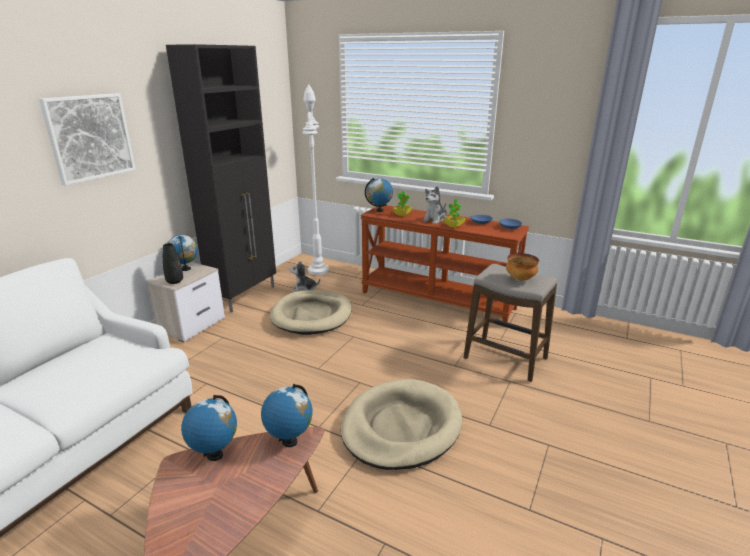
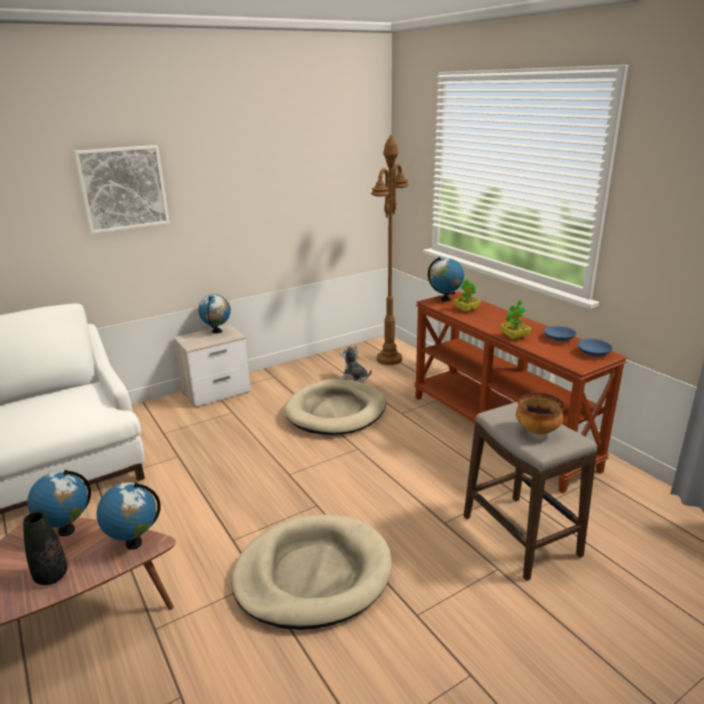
camera: 30 degrees right, 0 degrees up
black vase [163,243,183,284] -> black vase moved to [23,512,68,585]
black cabinet [166,44,276,313] -> none
white floor lamp [302,84,329,275] -> brown floor lamp [371,135,409,365]
plush toy [422,186,447,224] -> none

